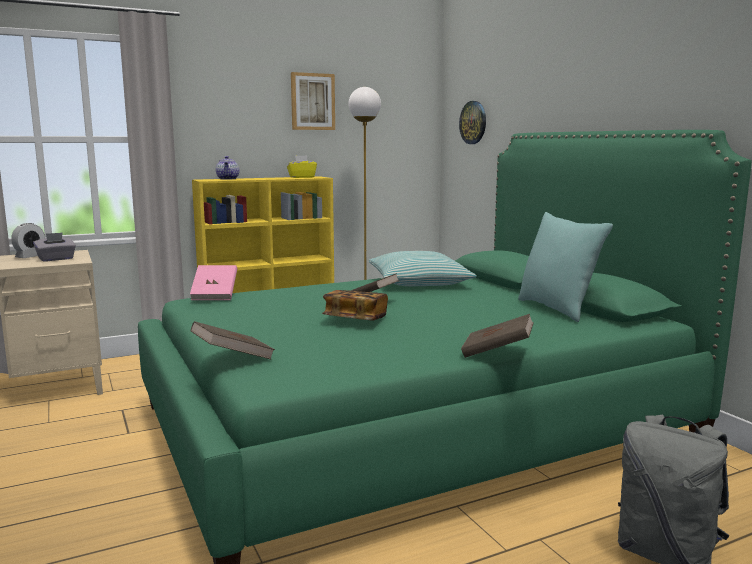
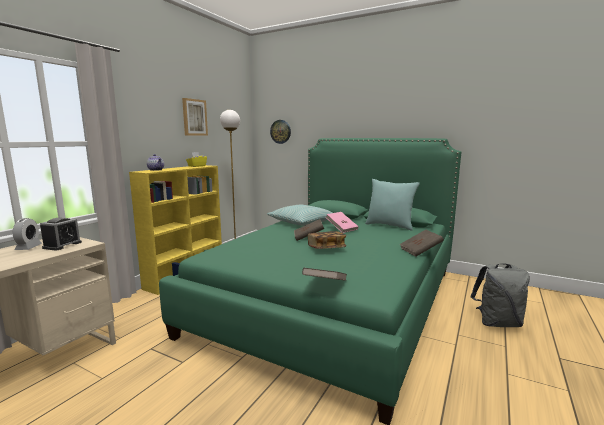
camera: 35 degrees left, 0 degrees up
grey tissue box [33,232,76,261] -> alarm clock [40,218,82,251]
pink book [190,265,237,300] -> pink book moved to [326,212,358,233]

